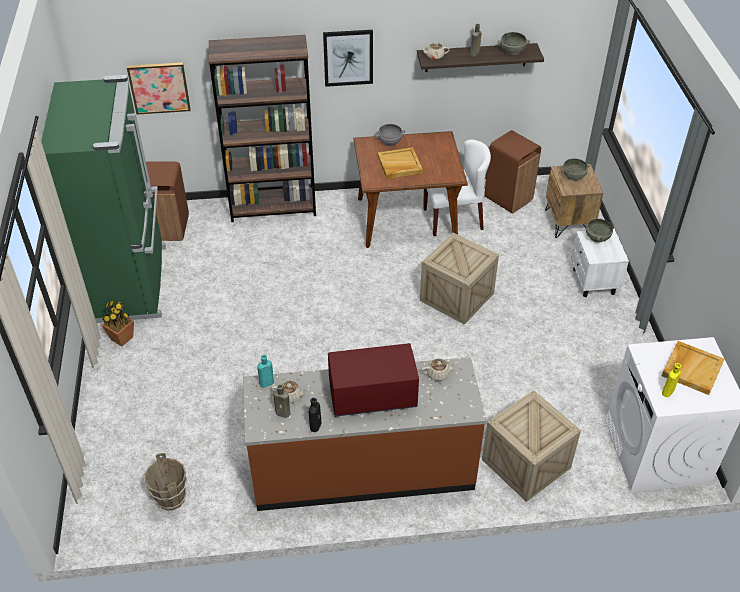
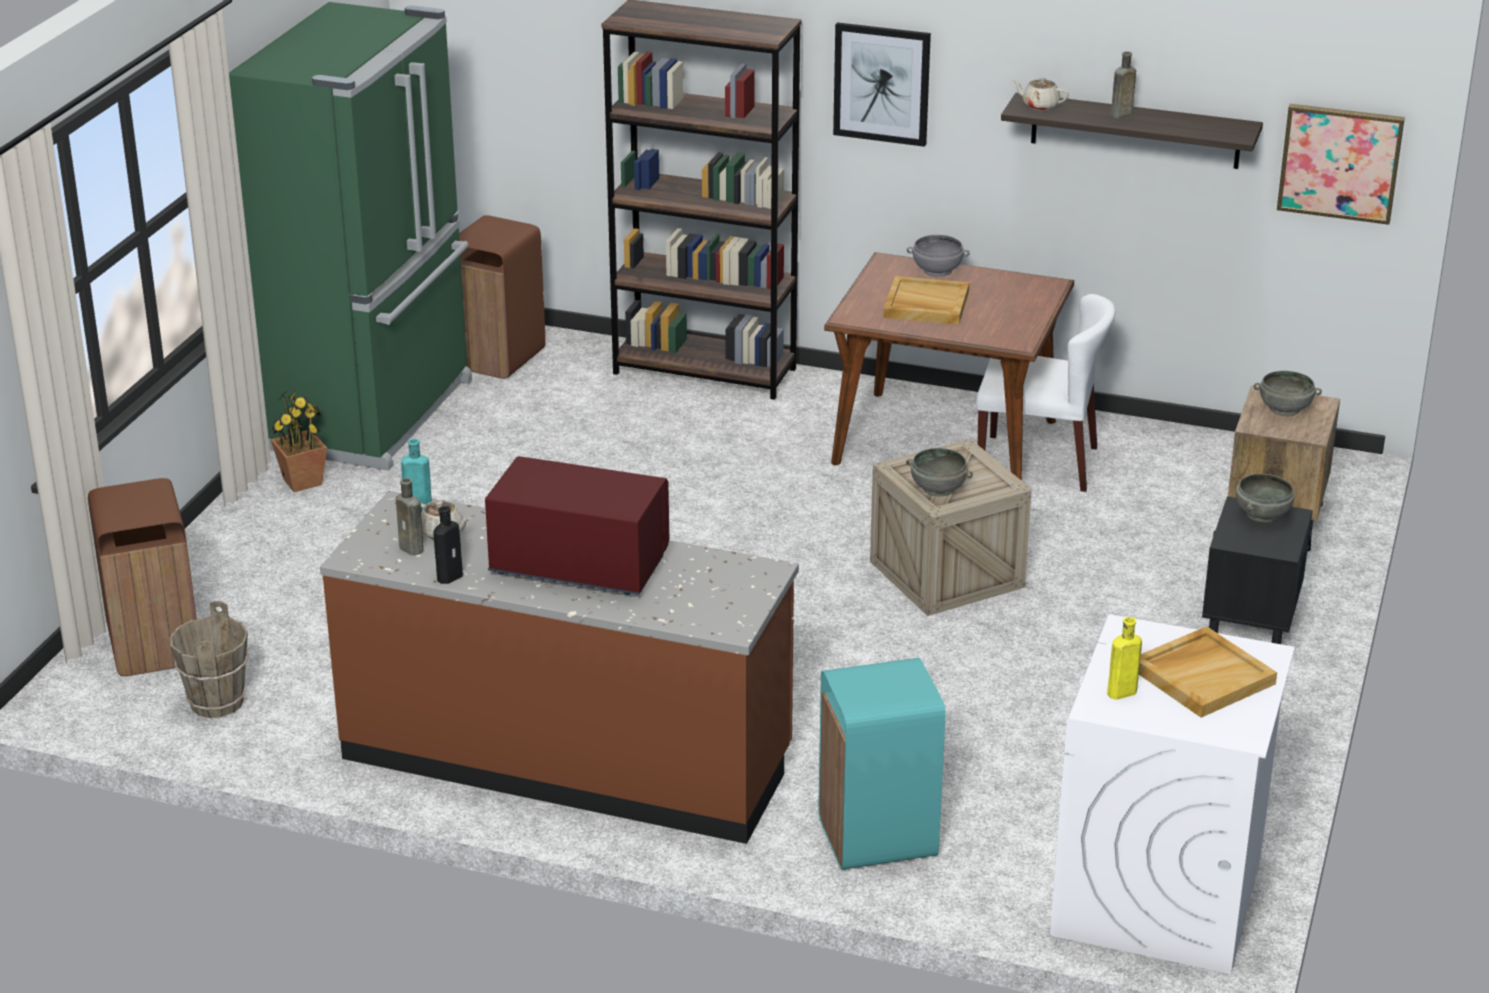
camera: 25 degrees right, 15 degrees down
picture [127,62,191,115] -> picture moved to [1277,104,1405,225]
beige teapot [421,358,459,381] -> none
crate [482,390,581,502] -> turquoise trash can [818,658,945,870]
brown trash can [484,130,541,213] -> brown trash can moved to [88,478,197,676]
grey bowl [498,32,530,55] -> grey bowl moved to [906,448,973,496]
white nightstand [571,229,629,297] -> black nightstand [1202,496,1313,644]

